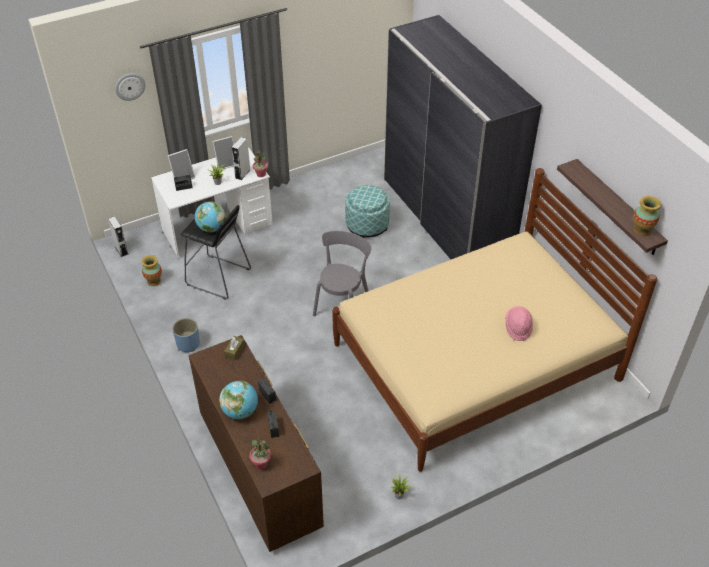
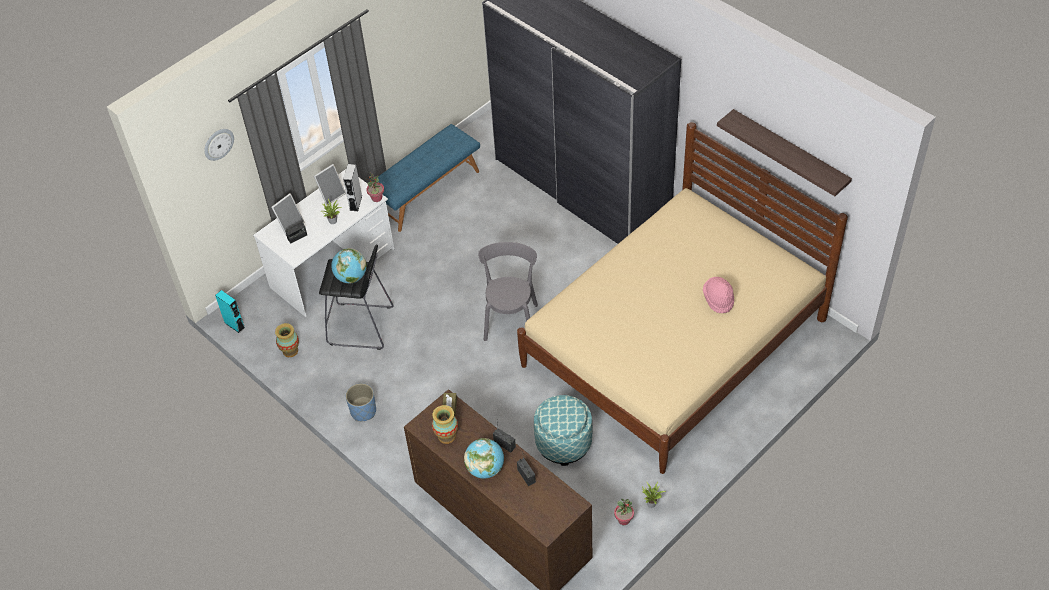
camera: 15 degrees left, 5 degrees up
grey speaker [108,216,128,257] -> turquoise speaker [215,290,245,333]
potted plant [250,439,271,469] -> potted plant moved to [614,499,634,525]
ottoman [345,185,390,238] -> ottoman moved to [534,395,592,466]
vase [633,196,661,236] -> vase moved to [432,405,458,444]
none -> blue bench [377,124,480,232]

